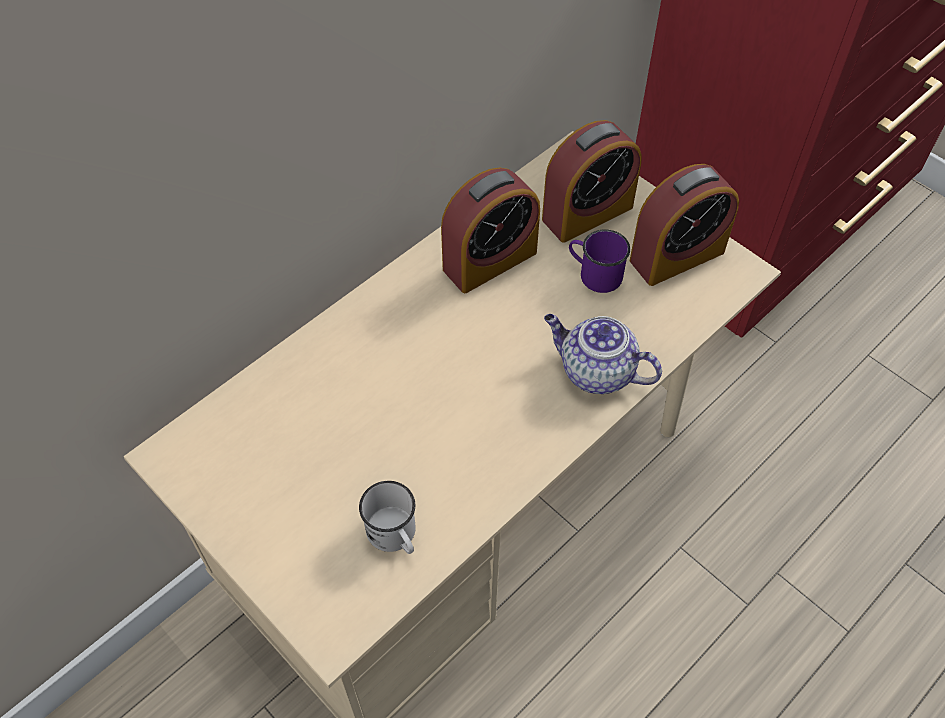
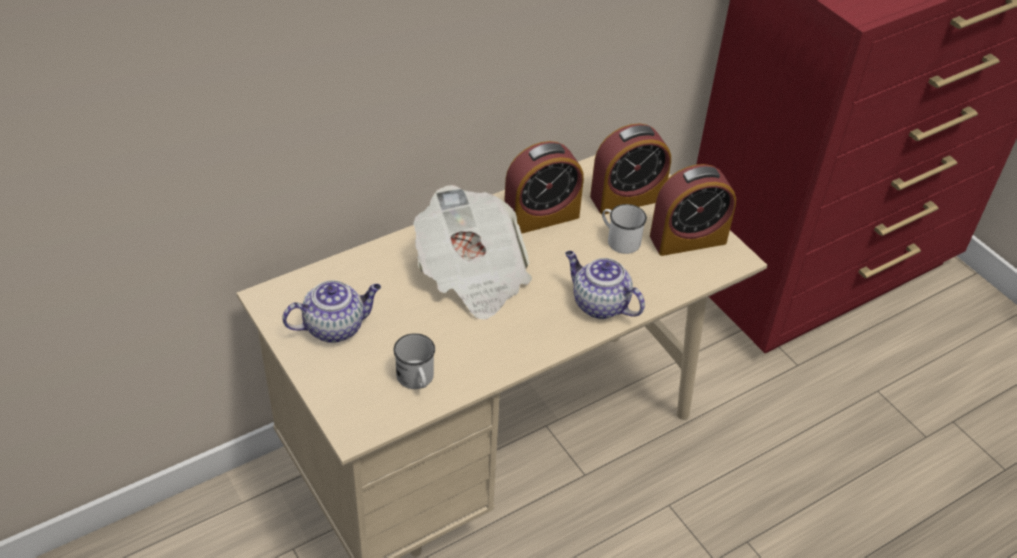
camera: 10 degrees right, 10 degrees down
purple mug [569,229,630,293] -> white mug [602,204,647,254]
none -> teapot [282,280,381,343]
none -> newspaper [413,185,532,320]

